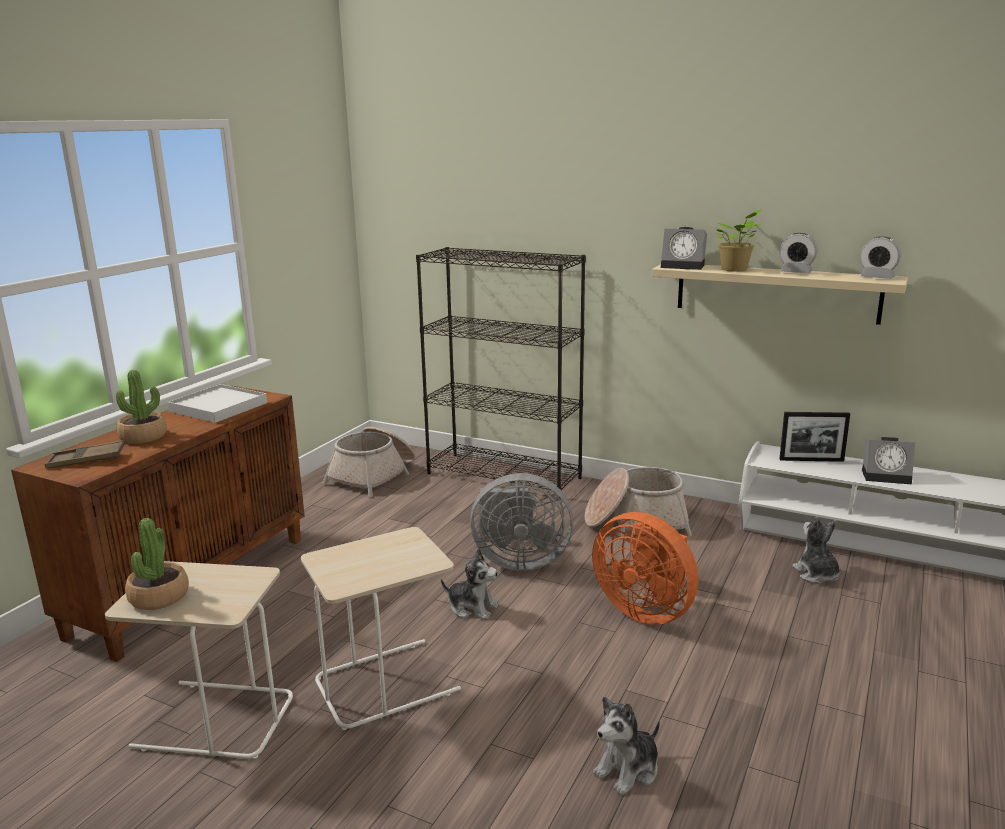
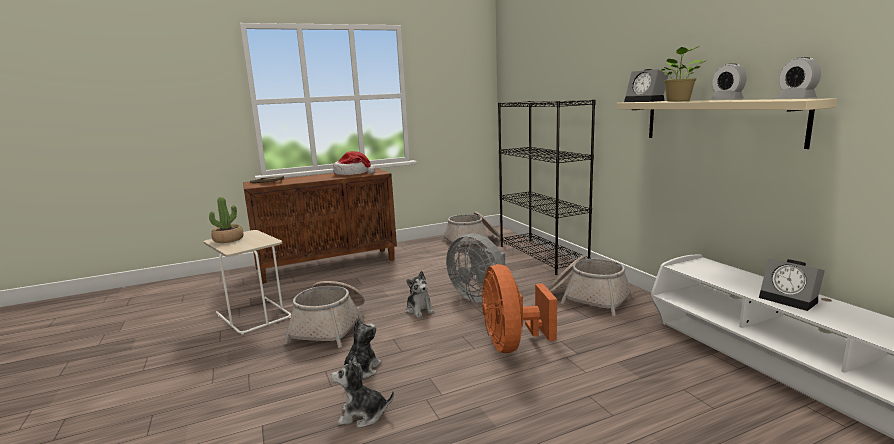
camera: 40 degrees right, 5 degrees down
potted plant [116,370,167,444] -> none
white tray [167,384,267,423] -> hat [333,151,376,175]
beige side table [301,527,461,730] -> basket [283,281,365,348]
picture frame [780,412,850,462] -> none
plush toy [792,517,842,584] -> plush toy moved to [344,318,382,379]

